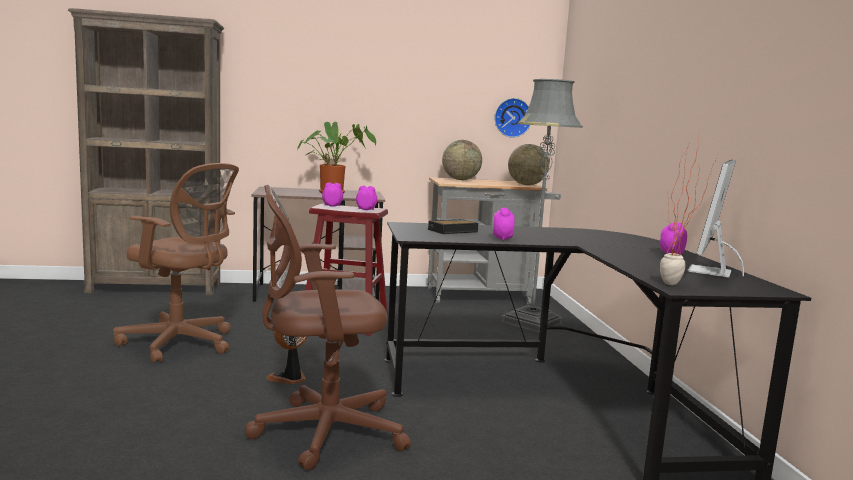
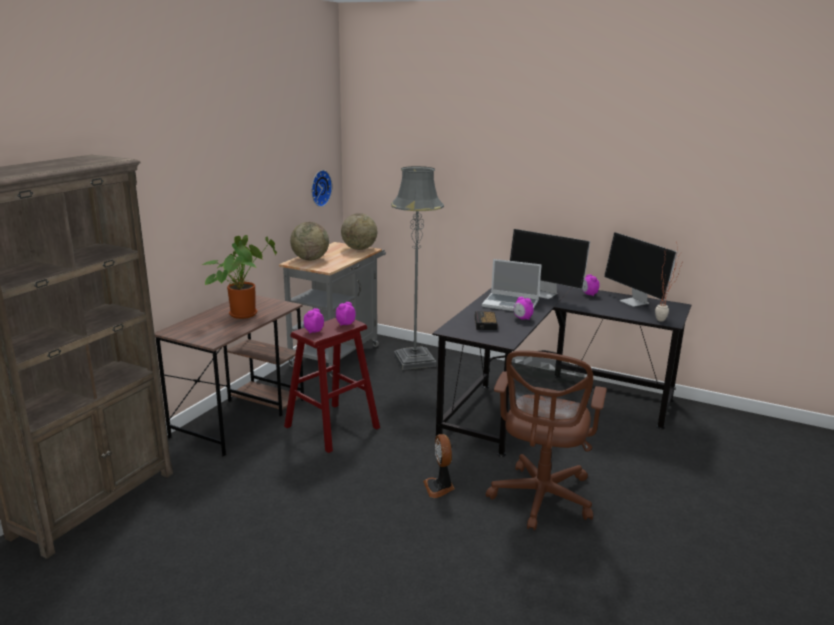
camera: 55 degrees left, 10 degrees up
brown office chair [113,163,239,364] -> none
none -> laptop [482,259,542,311]
none -> monitor [510,229,590,299]

